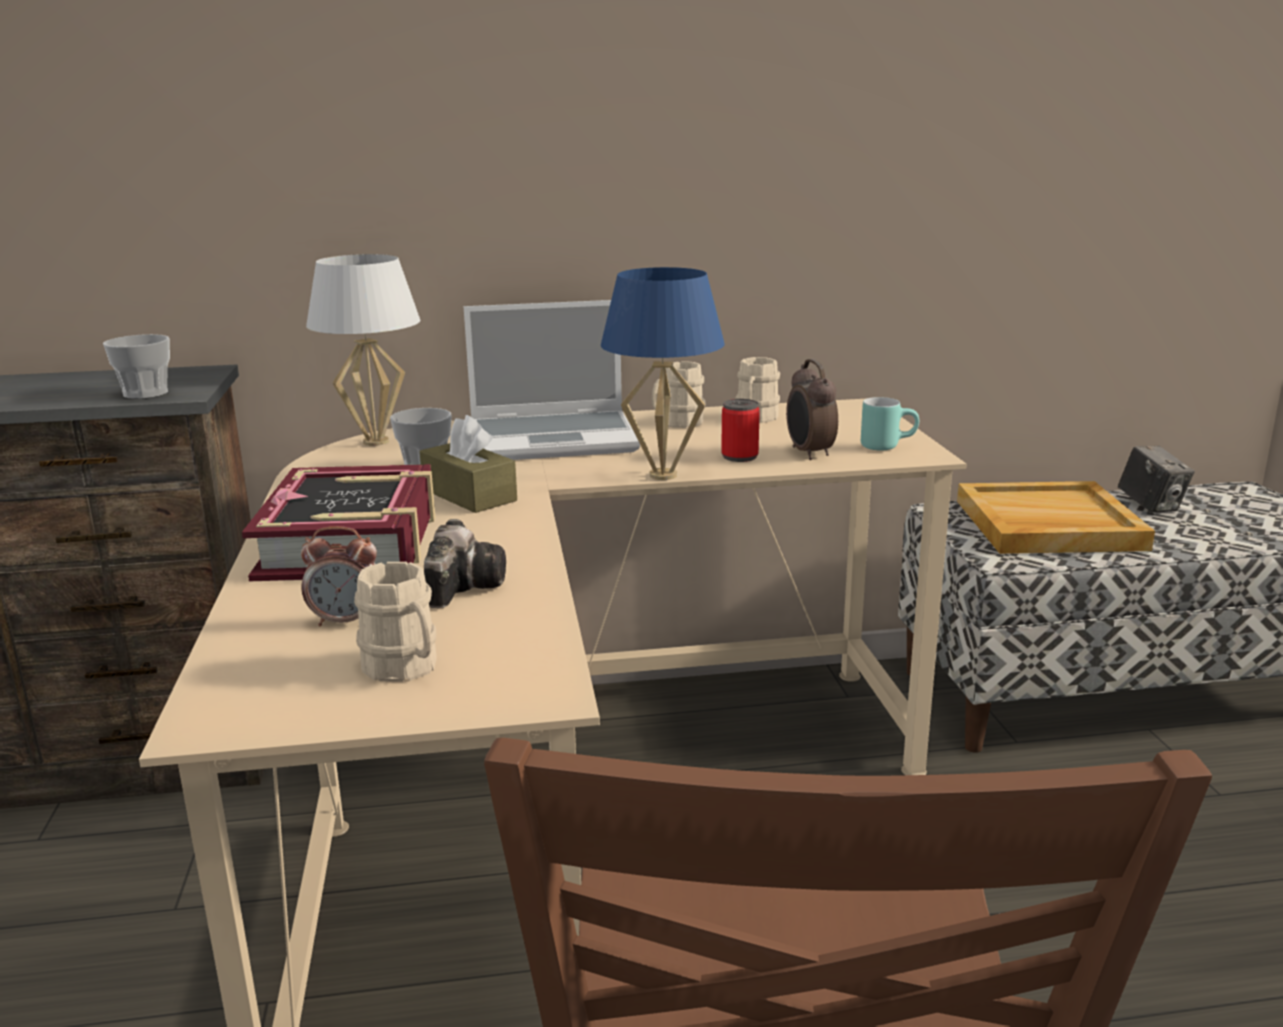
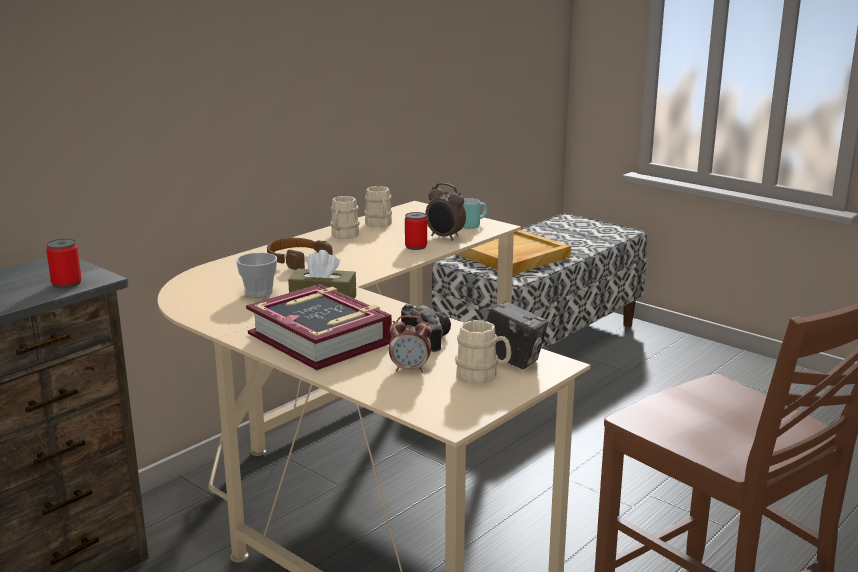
camera: 40 degrees left, 0 degrees up
cup [103,334,170,399] -> can [46,239,82,288]
alarm clock [301,526,377,626] -> alarm clock turned 45 degrees clockwise [389,315,432,372]
white table lamp [306,254,420,446] -> none
laptop [463,300,640,460] -> brown headphones [267,238,333,270]
blue table lamp [601,267,725,480] -> none
camera [1118,446,1194,513] -> camera moved to [486,301,549,369]

